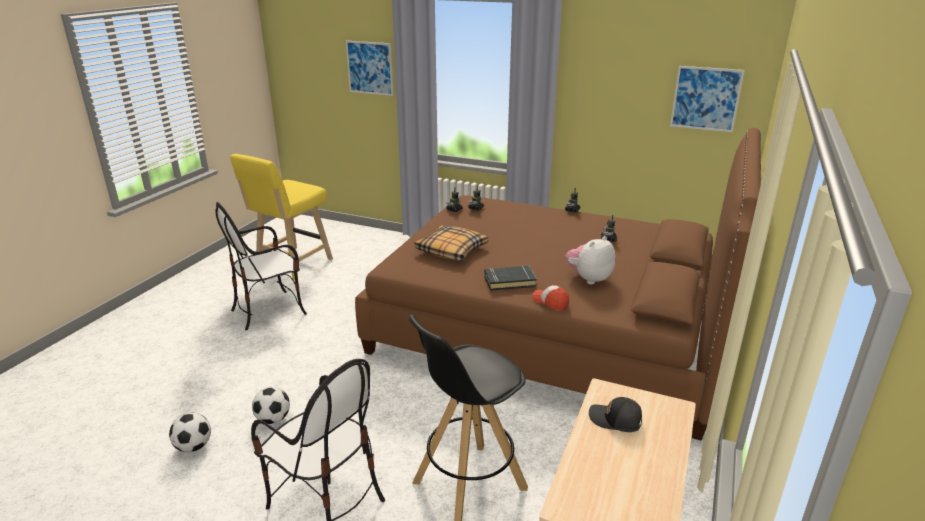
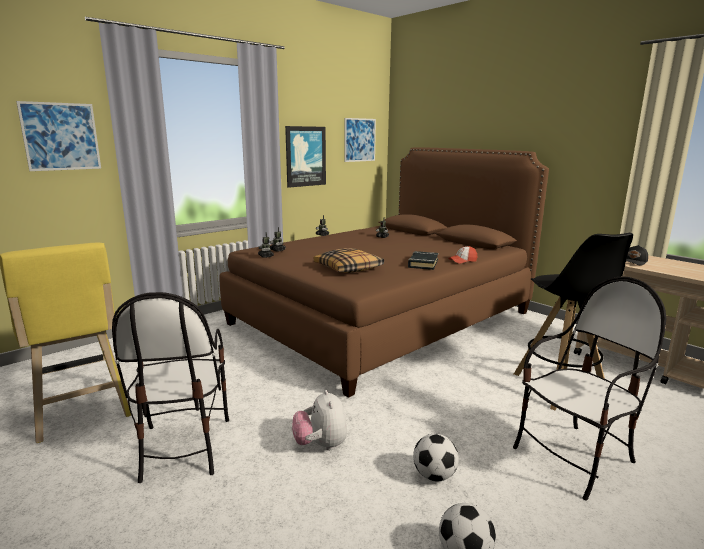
camera: 65 degrees left, 10 degrees down
plush toy [565,236,615,284] -> plush toy moved to [292,390,347,450]
none -> picture [285,126,326,188]

